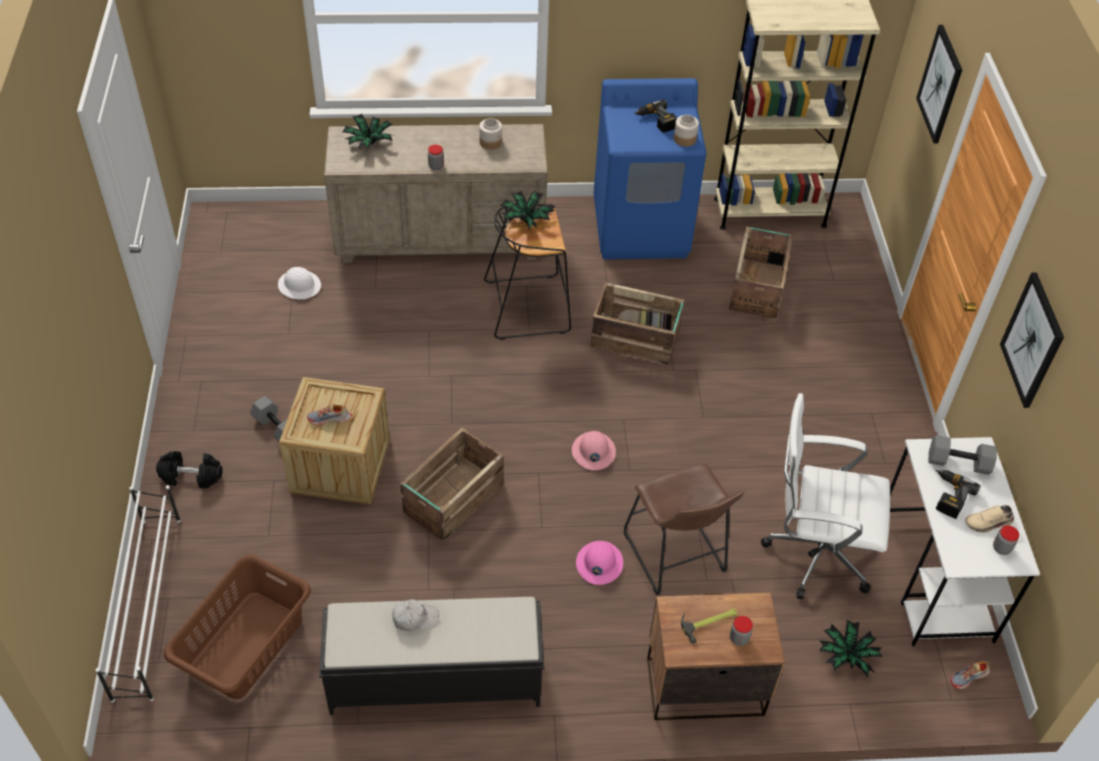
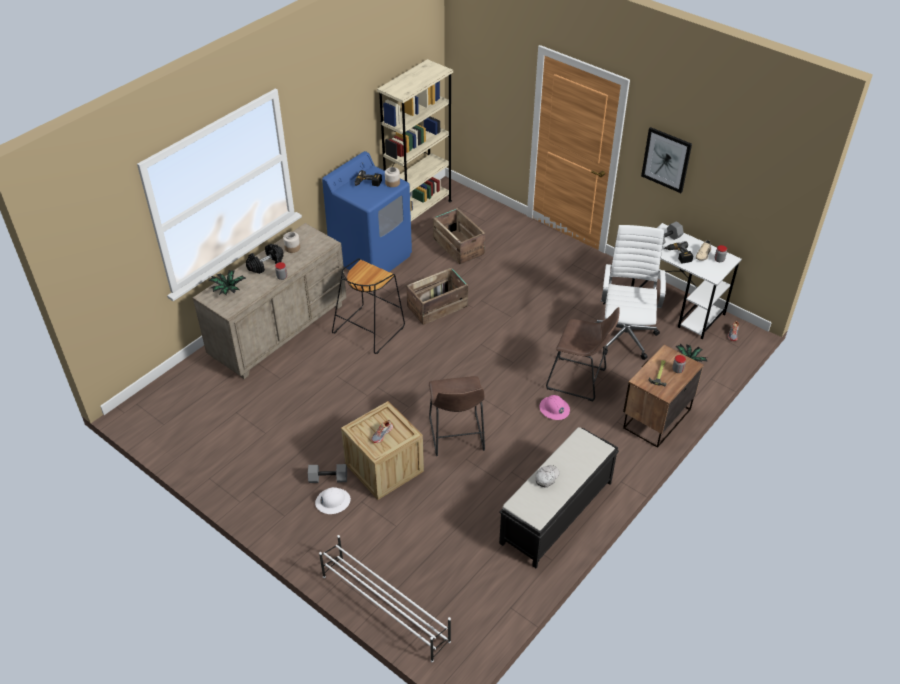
camera: 45 degrees left, 5 degrees down
black dumbbell [156,451,223,489] -> black dumbbell moved to [246,244,284,274]
brown laundry basket [164,554,311,699] -> none
white hard hat [278,267,321,299] -> white hard hat moved to [315,487,351,514]
crate [400,428,504,541] -> brown stool [429,376,485,456]
potted plant [500,190,554,230] -> none
pink hard hat [572,431,616,470] -> none
white office chair [761,393,890,599] -> white office chair turned 135 degrees clockwise [596,225,666,360]
picture [916,25,962,144] -> none

